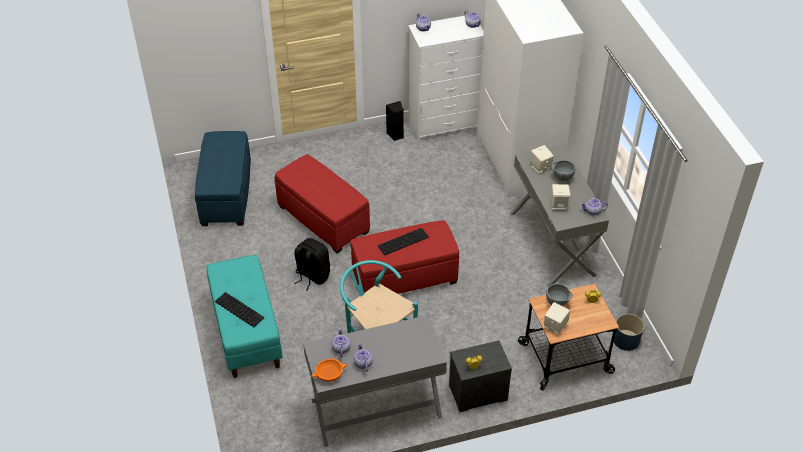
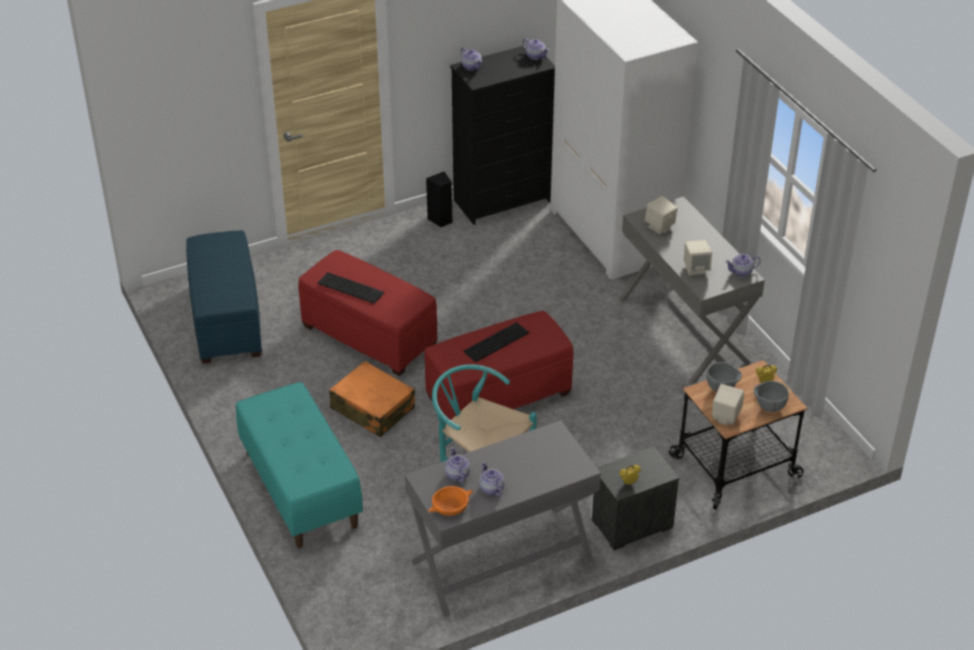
camera: 10 degrees left, 5 degrees down
keyboard [215,292,264,327] -> keyboard moved to [318,272,384,304]
black backpack [294,238,330,291] -> orange suitcase [329,361,415,437]
white dresser [408,15,484,141] -> black dresser [450,45,555,225]
grey bowl [551,160,575,181] -> grey bowl moved to [754,381,789,412]
blue planter [614,314,644,351] -> none

